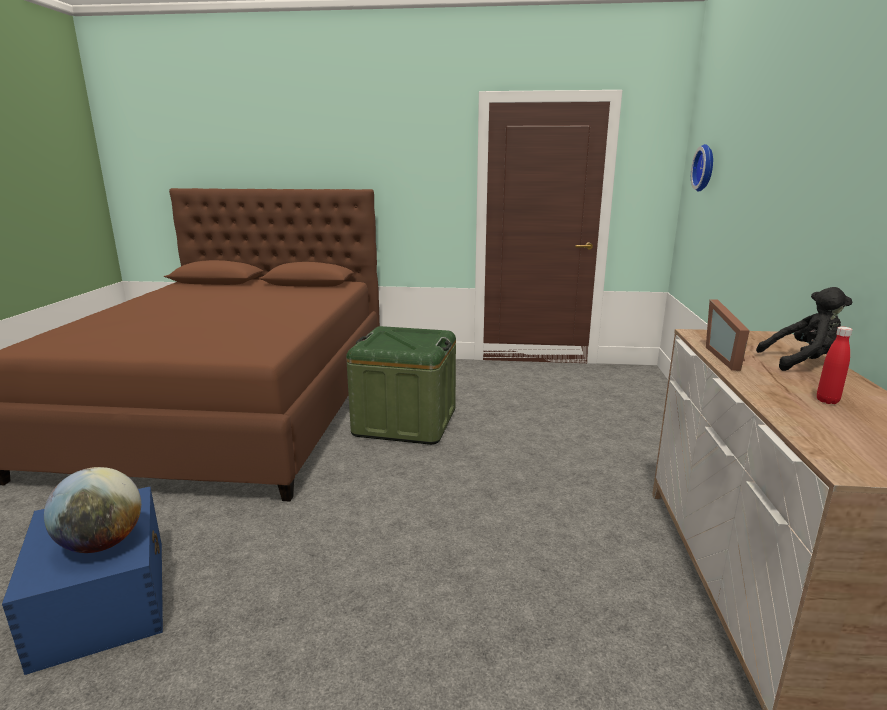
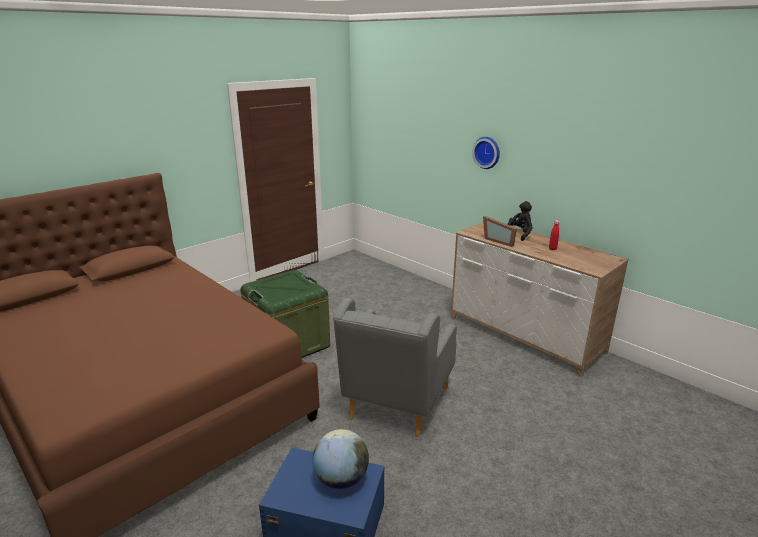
camera: 50 degrees left, 5 degrees up
wall clock [691,144,713,192] -> wall clock moved to [472,137,500,169]
none -> grey armchair [333,298,457,437]

